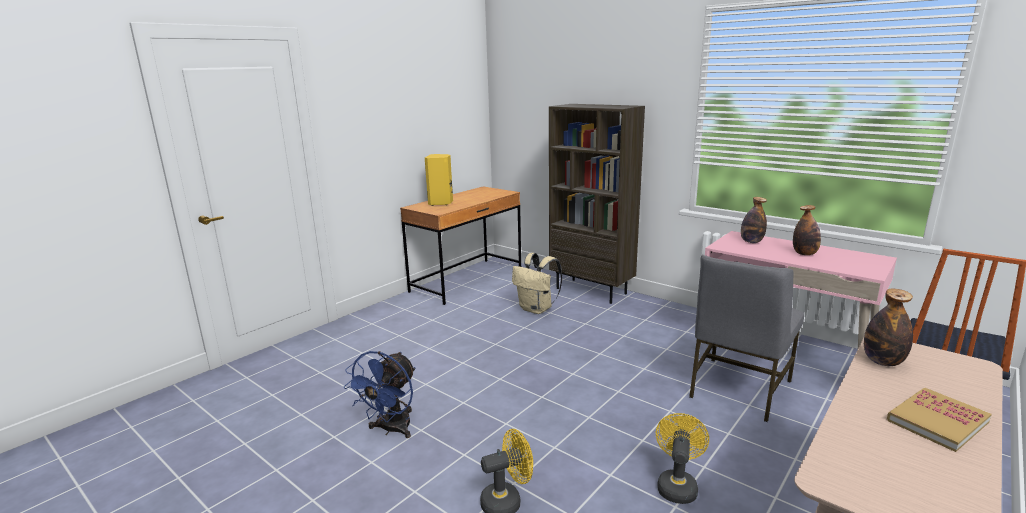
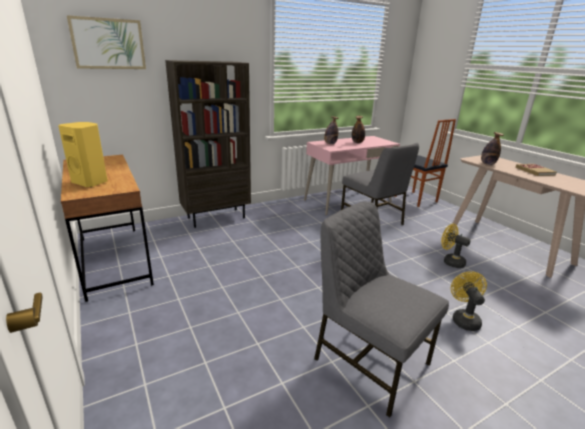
camera: 70 degrees left, 5 degrees up
blue fan [344,351,415,438] -> grey chair [314,201,449,418]
beige backpack [512,253,562,314] -> none
none -> picture [67,15,146,69]

